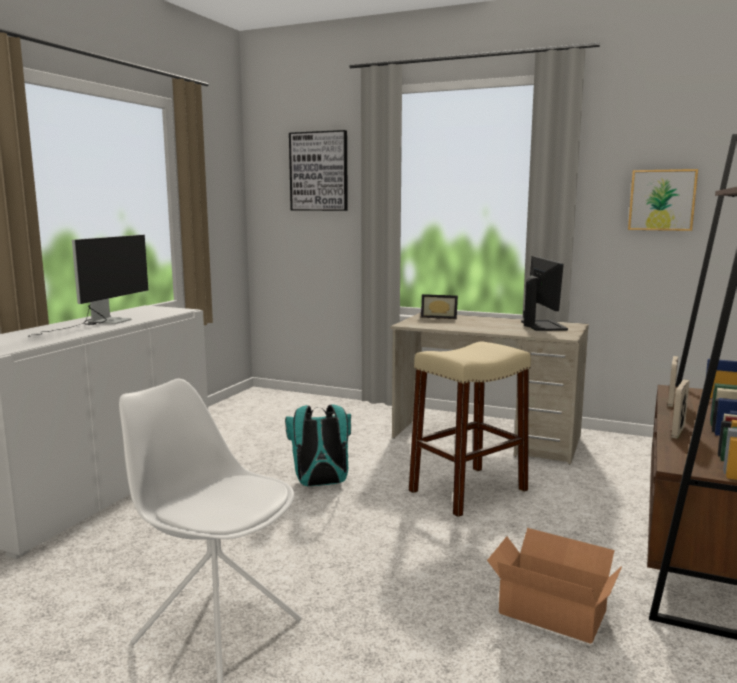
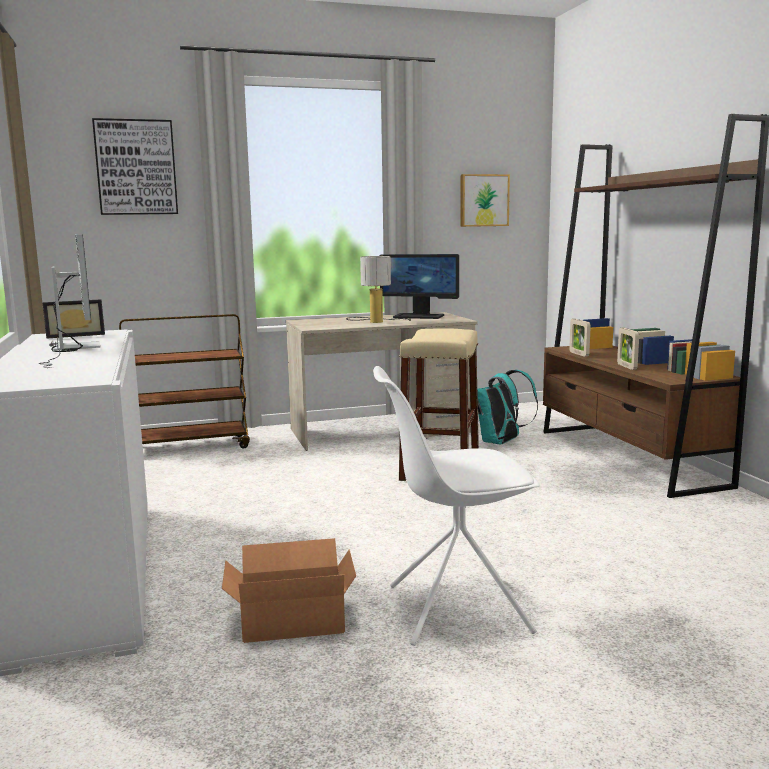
camera: 40 degrees left, 0 degrees up
turquoise backpack [285,404,351,486] -> turquoise backpack moved to [477,370,538,444]
picture frame [421,294,458,319] -> picture frame moved to [42,299,105,339]
cardboard box [487,528,622,644] -> cardboard box moved to [222,538,356,643]
monitor [521,256,568,331] -> monitor turned 150 degrees clockwise [379,254,459,319]
none -> brown cart [119,314,250,448]
none -> table lamp [346,256,411,323]

